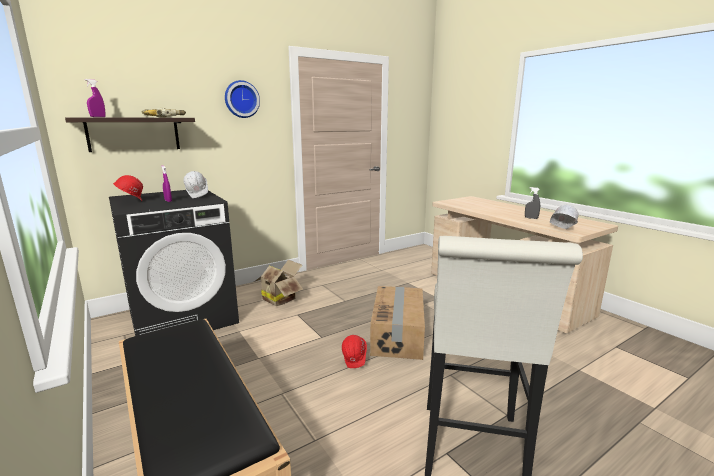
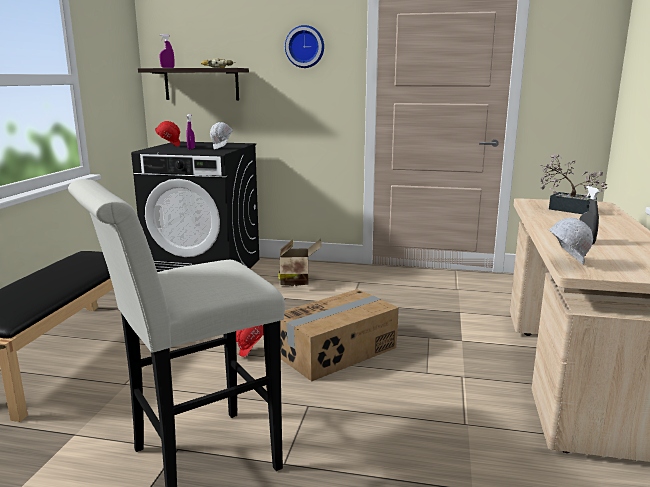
camera: 45 degrees right, 0 degrees up
none -> potted plant [541,154,608,214]

